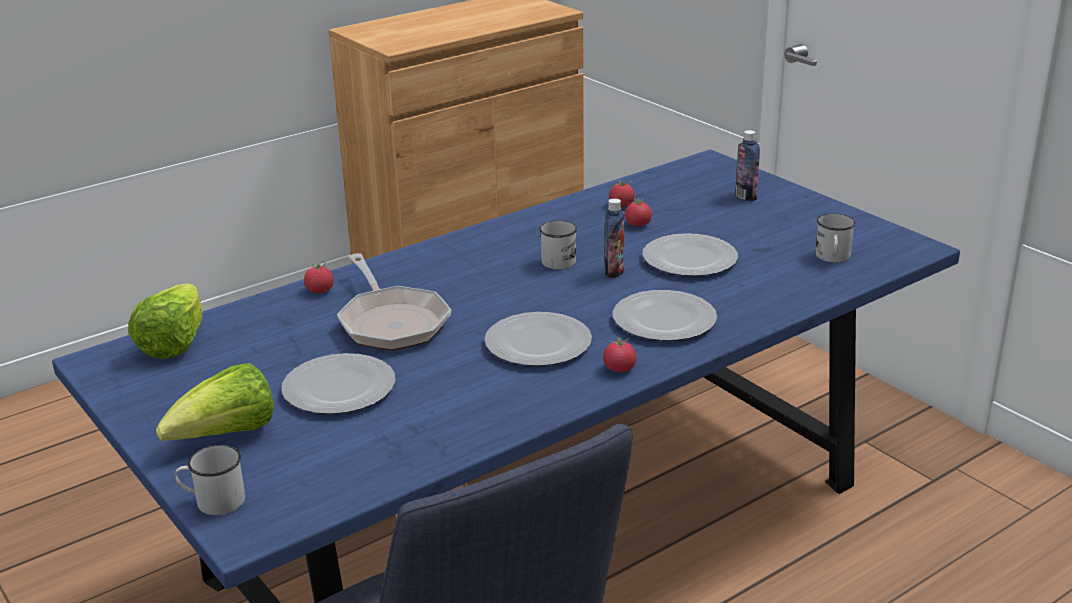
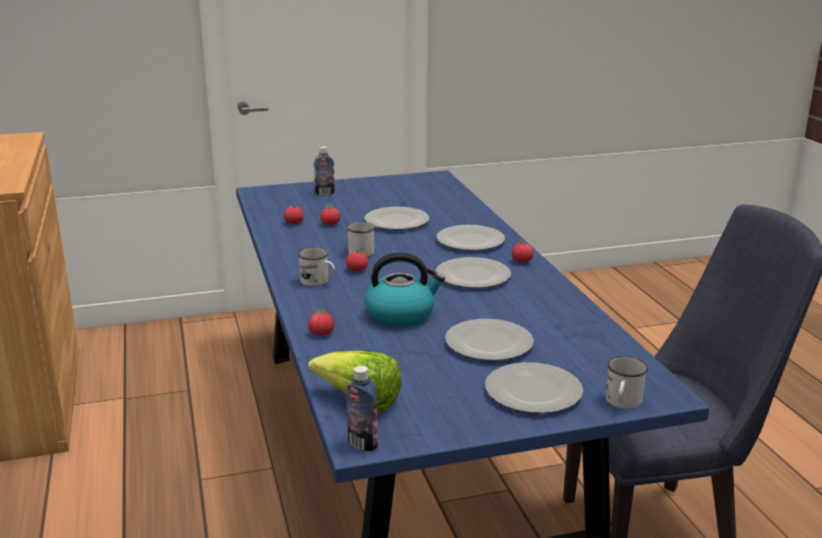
camera: 70 degrees left, 5 degrees down
lettuce [156,363,274,441] -> plate [485,362,583,413]
frying pan [337,253,451,350] -> kettle [364,252,445,327]
bottle [605,198,624,278] -> bottle moved to [347,366,378,451]
white mug [815,213,856,262] -> white mug moved to [298,247,335,286]
none -> tomato [346,248,368,272]

